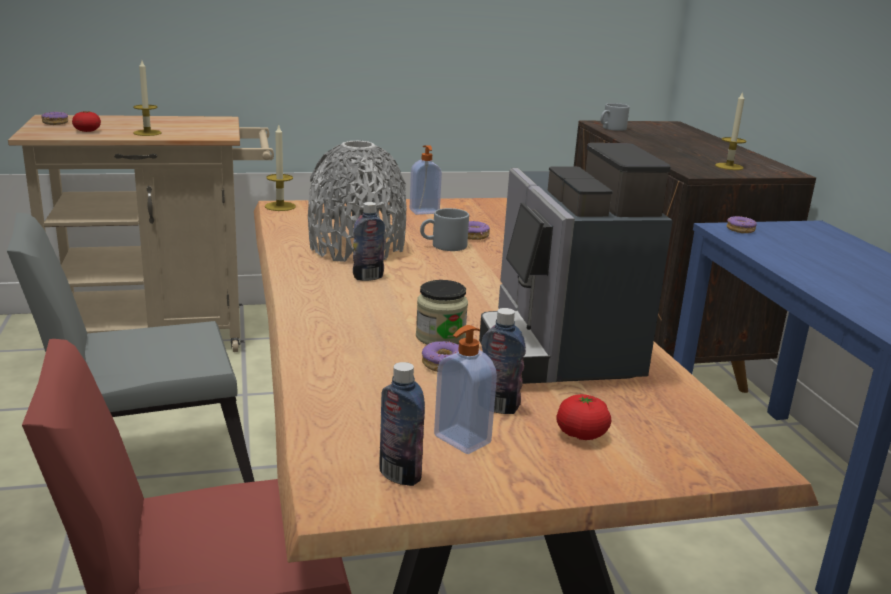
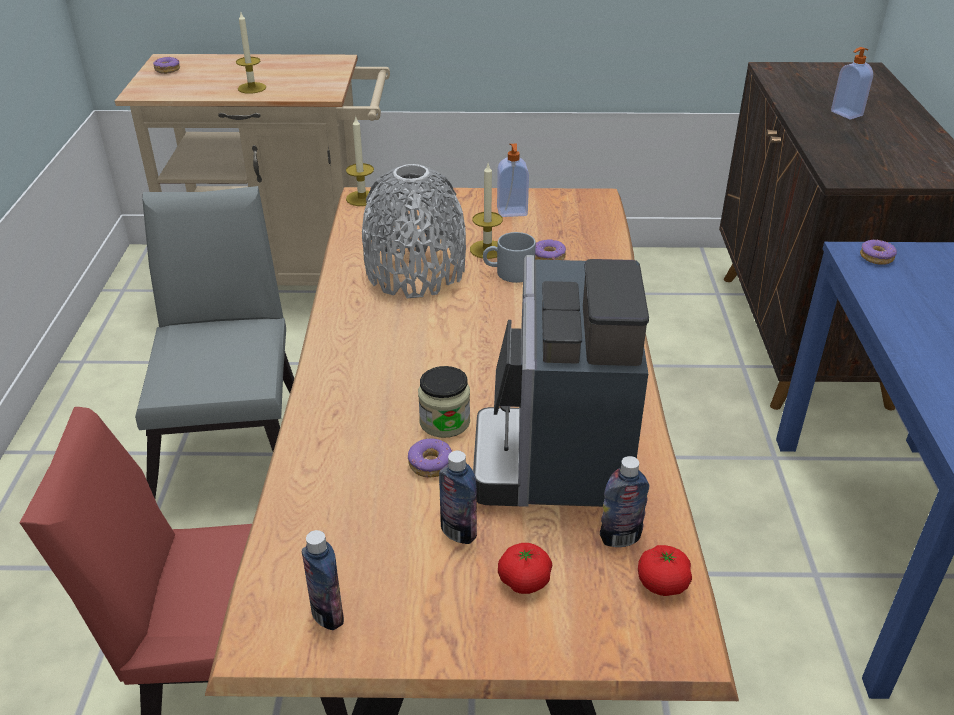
camera: 15 degrees right, 15 degrees up
grey chair [7,213,255,483] -> grey chair turned 90 degrees clockwise [135,186,294,498]
tomato [72,111,101,132] -> tomato moved to [638,545,692,596]
bottle [353,202,385,281] -> bottle moved to [600,456,649,547]
soap dispenser [434,325,497,454] -> soap dispenser moved to [831,47,873,119]
grey mug [601,103,630,131] -> none
candle [715,92,746,170] -> candle moved to [470,164,503,259]

